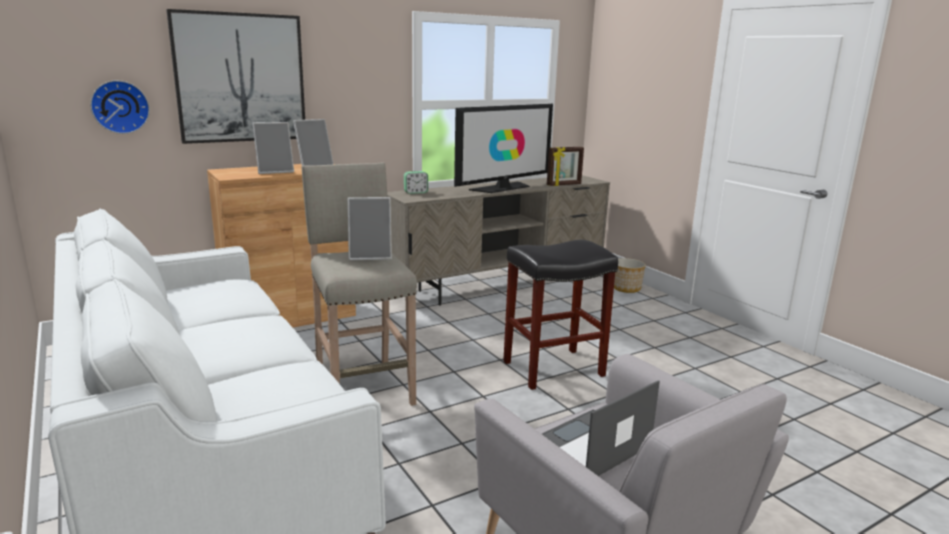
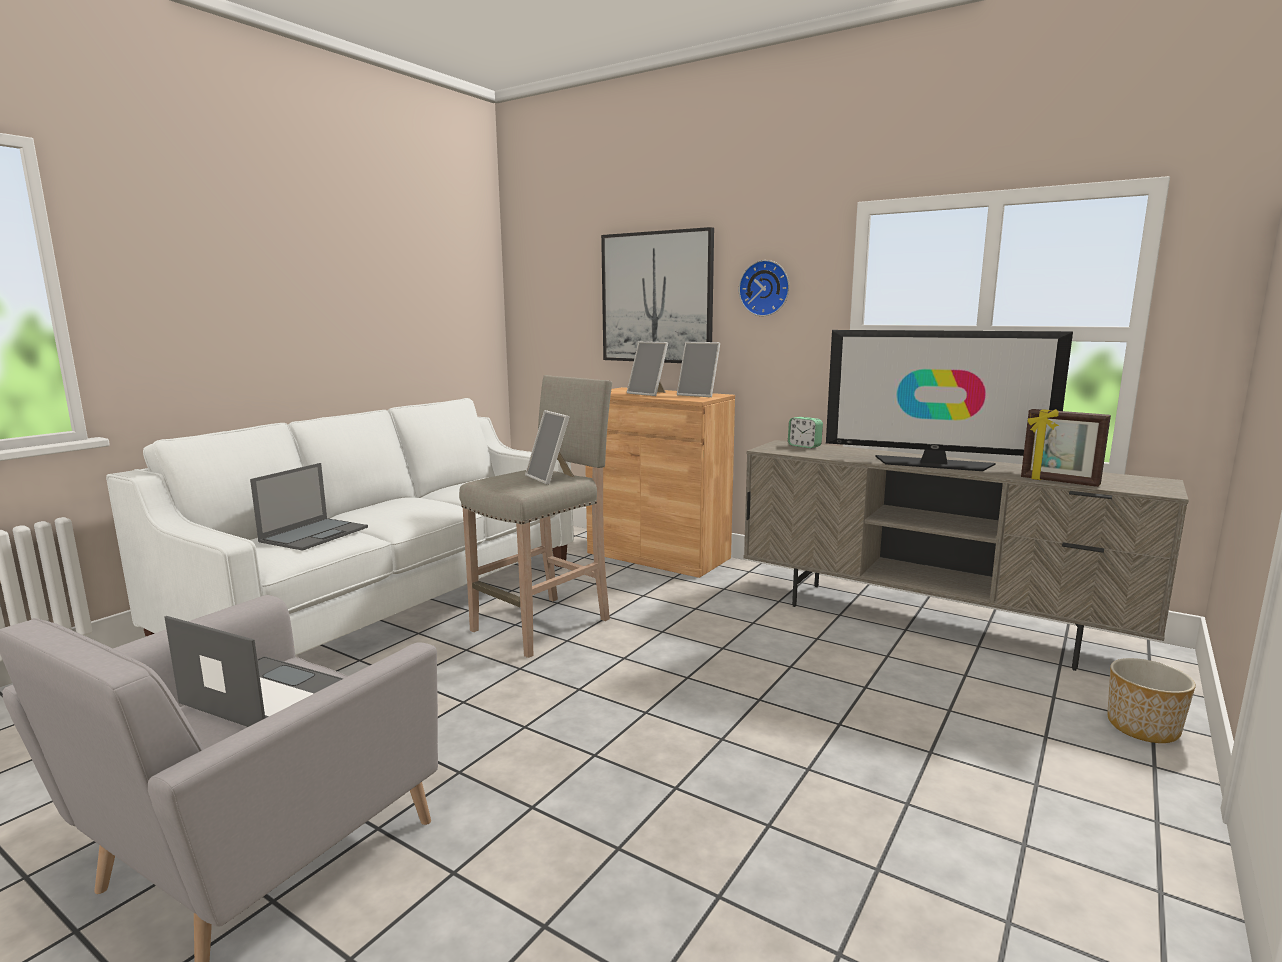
camera: 65 degrees right, 5 degrees down
wall clock [90,80,150,134] -> wall clock moved to [739,260,789,316]
black stool [503,239,618,390] -> none
none -> laptop [250,463,368,551]

